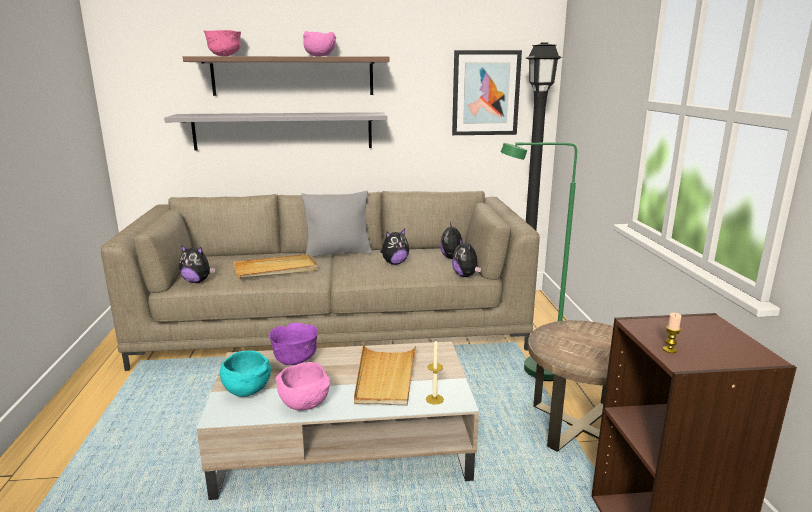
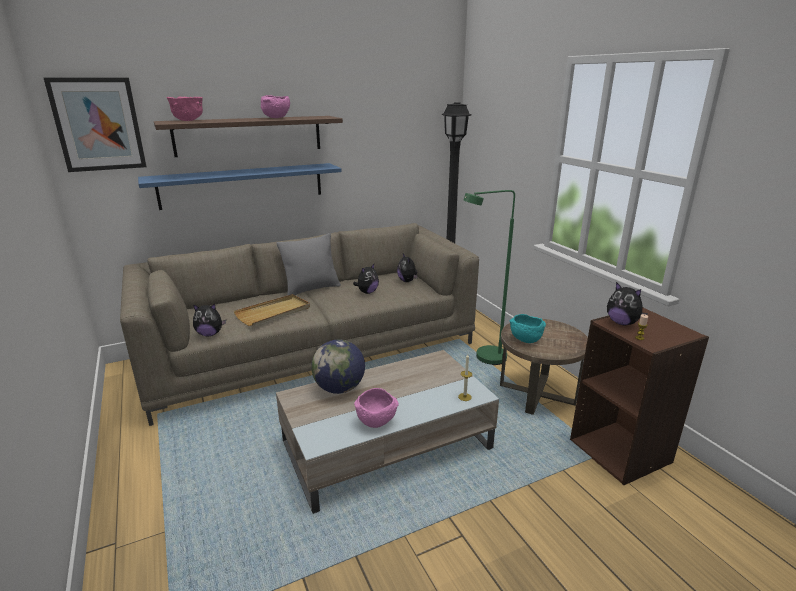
camera: 20 degrees left, 5 degrees up
grey shelf [164,112,387,151] -> blue shelf [138,163,341,210]
turquoise bowl [220,350,271,397] -> turquoise bowl moved to [510,314,546,343]
purple bowl [269,323,318,365] -> globe [311,340,365,394]
beige tray [354,344,416,406] -> none
picture [452,50,522,135] -> picture moved to [43,77,147,172]
plush toy [452,239,481,277] -> plush toy moved to [607,282,648,325]

